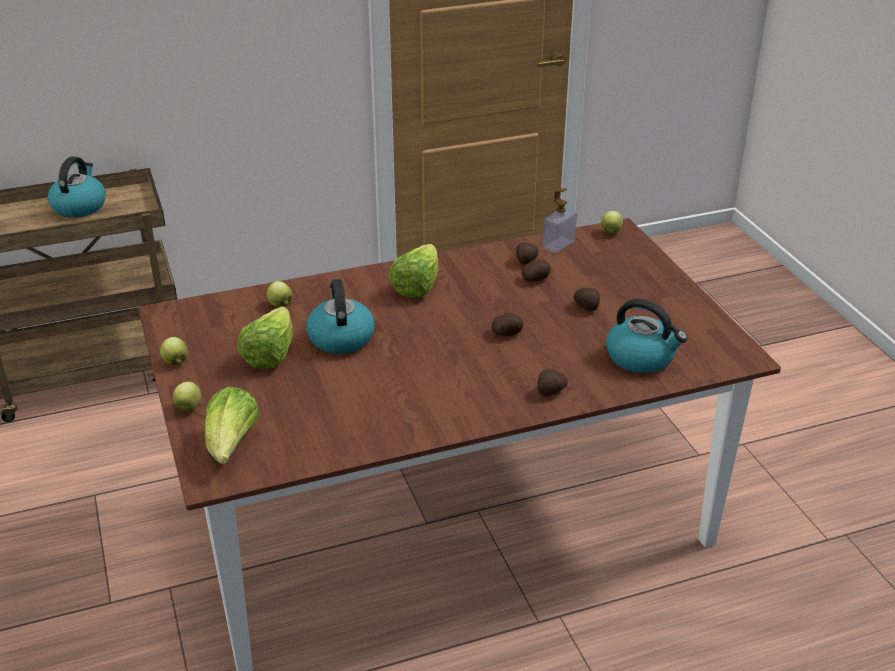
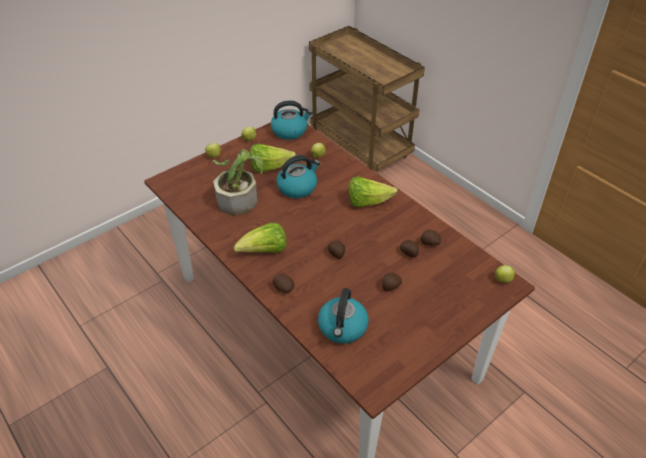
camera: 70 degrees right, 10 degrees up
kettle [48,156,106,217] -> kettle moved to [271,100,313,140]
lettuce [205,386,260,464] -> lettuce moved to [233,223,286,253]
soap dispenser [542,188,577,253] -> none
none -> potted plant [213,149,263,216]

